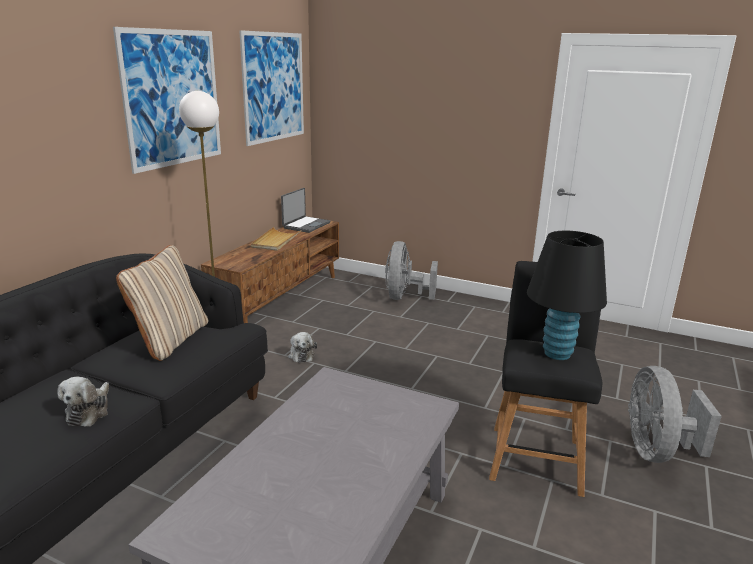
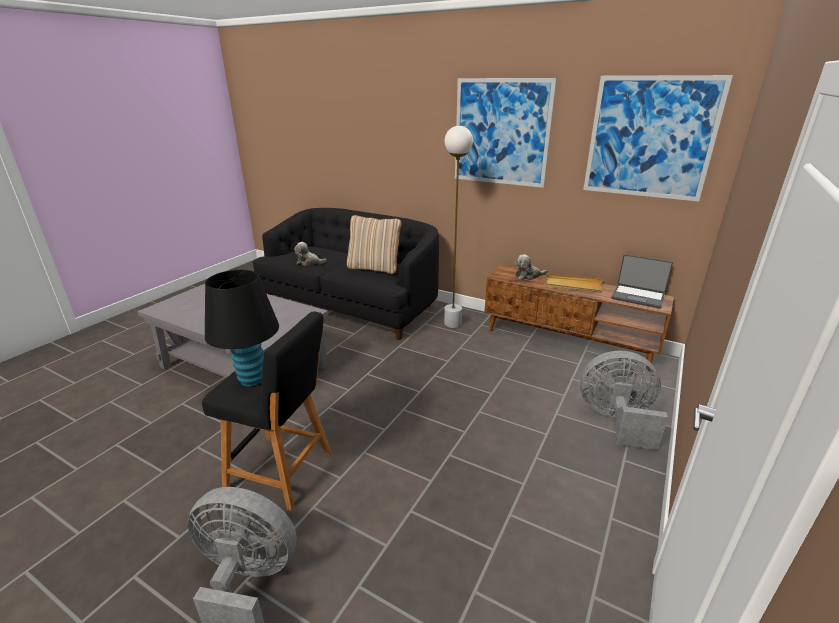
camera: 95 degrees right, 5 degrees up
plush toy [288,332,317,363] -> plush toy moved to [515,254,548,280]

